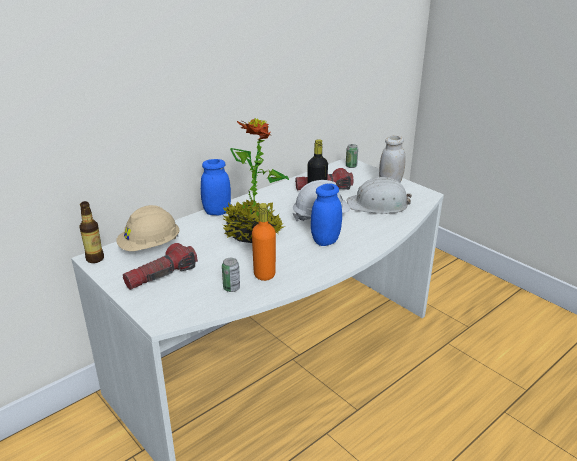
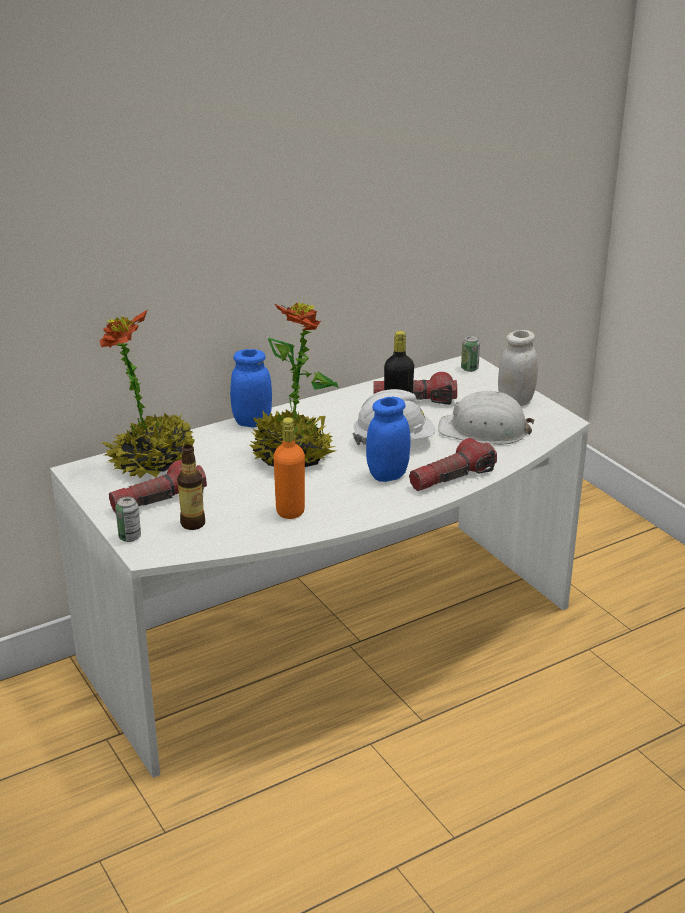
camera: 10 degrees right, 0 degrees up
bottle [79,201,104,263] -> bottle moved to [177,445,205,530]
beige hard hat [116,205,179,251] -> potted plant [99,309,195,478]
can [222,258,240,292] -> can moved to [115,496,141,542]
none -> flashlight [409,438,497,491]

